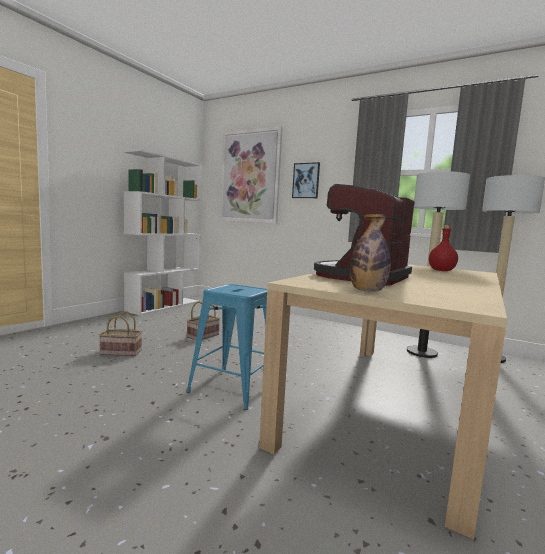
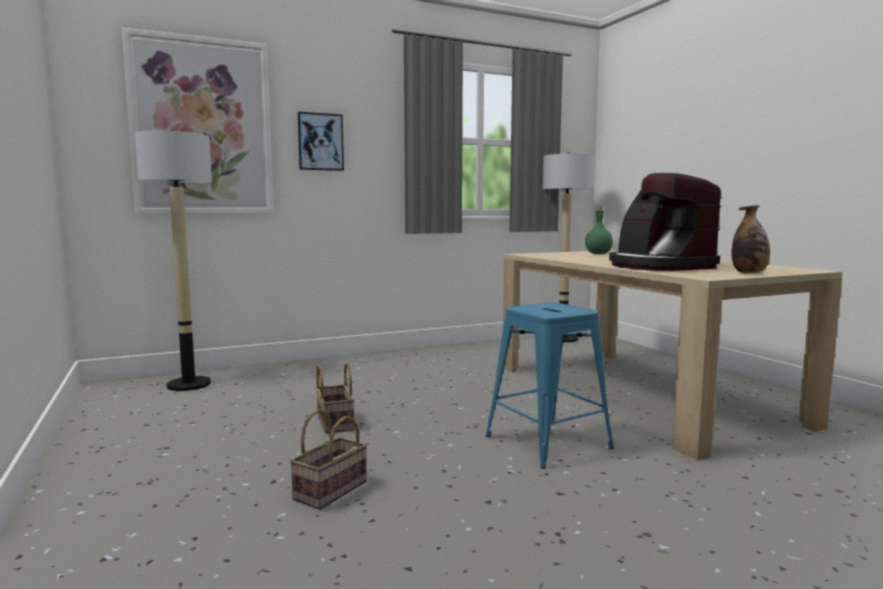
camera: 55 degrees left, 0 degrees up
white bookcase [123,149,203,315] -> none
floor lamp [407,171,470,358] -> floor lamp moved to [135,131,212,391]
red bottle [429,225,458,271] -> green bottle [585,207,613,254]

